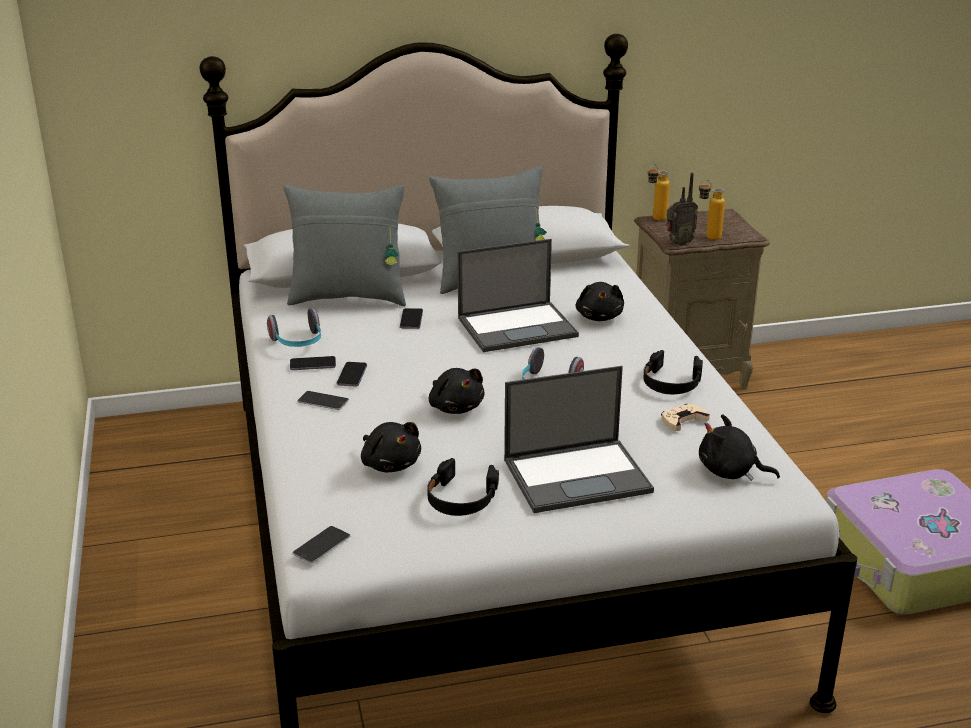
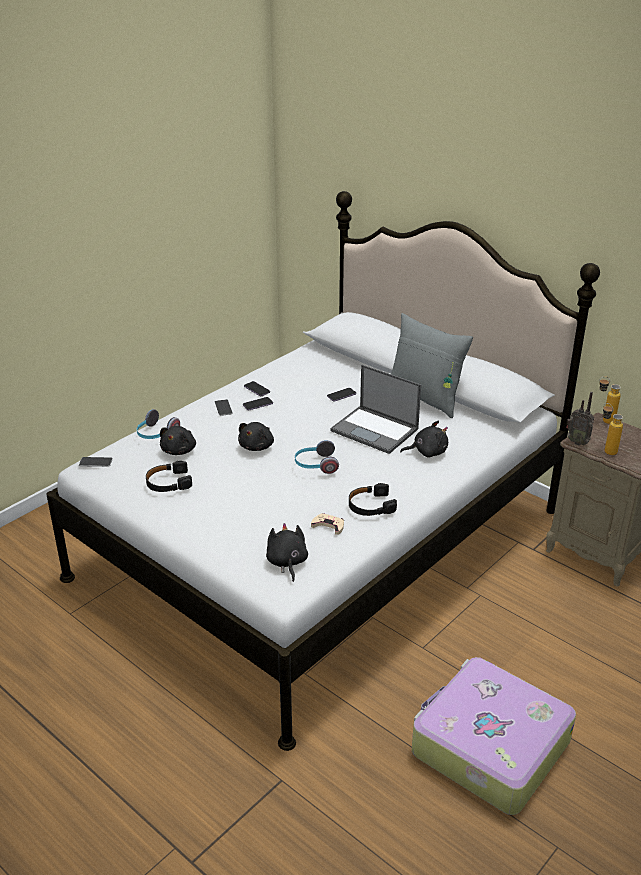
camera: 55 degrees right, 5 degrees up
headphones [267,308,321,347] -> headphones moved to [137,409,180,439]
grey pillow [283,185,406,306] -> none
laptop [504,366,654,513] -> none
black plush toy [576,282,624,321] -> black plush toy turned 150 degrees counterclockwise [400,420,448,458]

